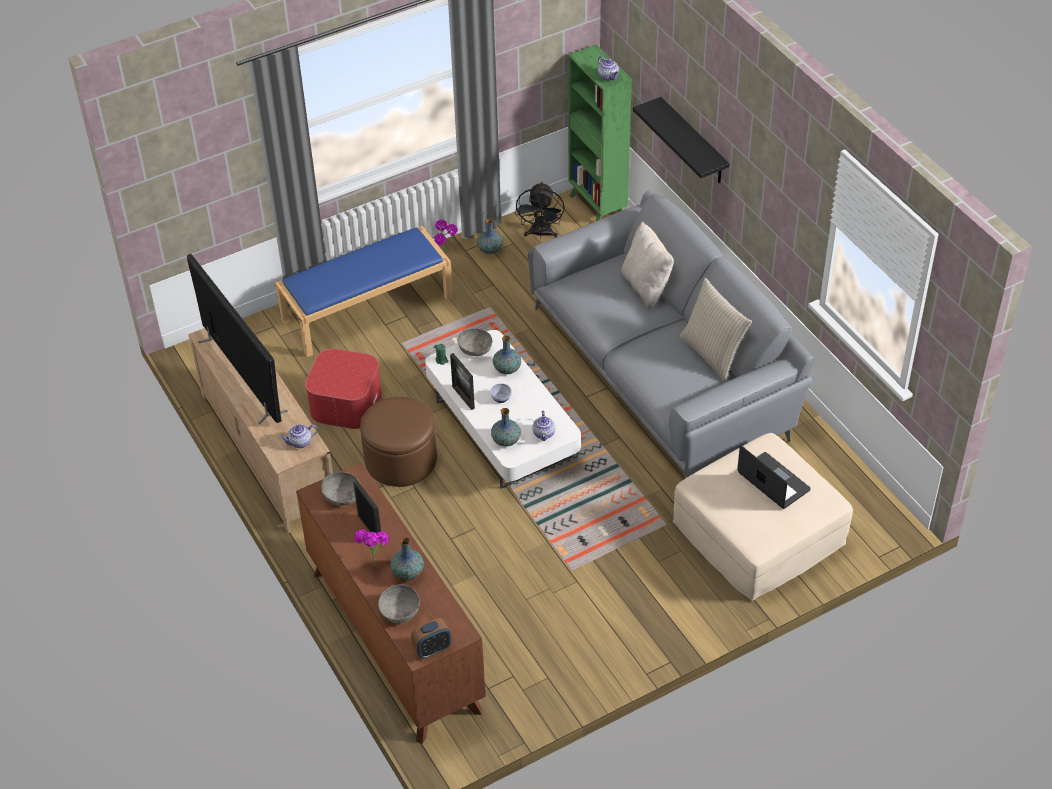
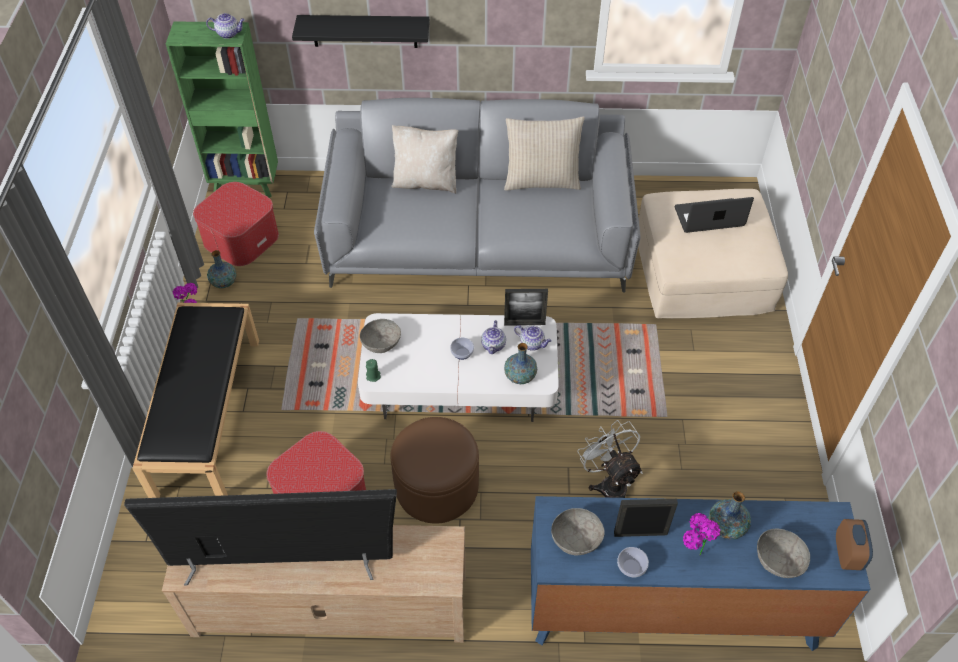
camera: 60 degrees left, 5 degrees up
blue bench [275,226,453,357] -> black bench [132,303,259,498]
teapot [280,424,318,448] -> teapot moved to [481,320,506,354]
brown dresser [296,463,486,744] -> blue dresser [531,496,871,651]
picture frame [450,353,475,410] -> picture frame moved to [504,289,548,326]
vase [493,335,521,374] -> none
black fan [515,181,565,239] -> ottoman [193,182,279,266]
none -> white fan [577,420,643,498]
none -> bowl [617,547,649,577]

